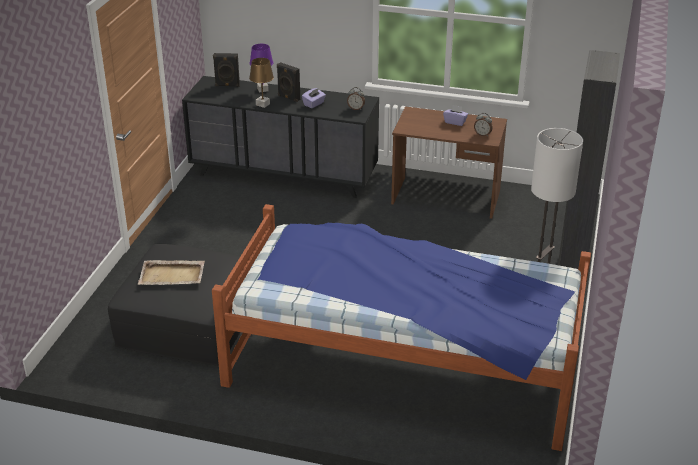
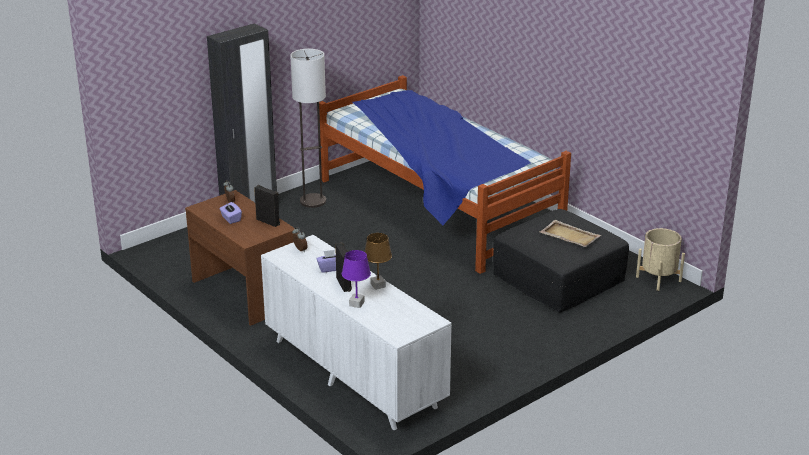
camera: 145 degrees left, 5 degrees down
black dresser [182,76,379,198] -> white dresser [261,235,452,430]
black speaker [213,53,240,87] -> black speaker moved to [254,185,280,227]
none -> beige planter [636,228,685,291]

